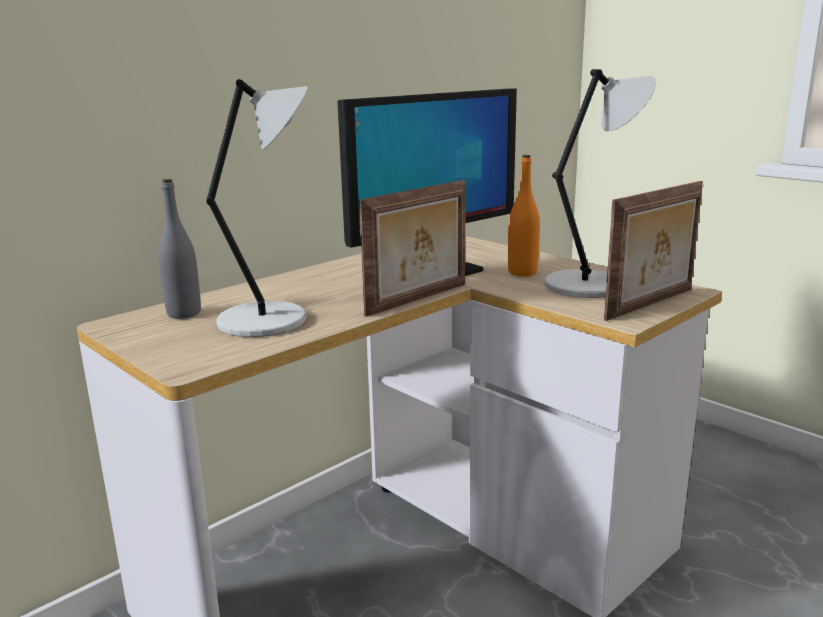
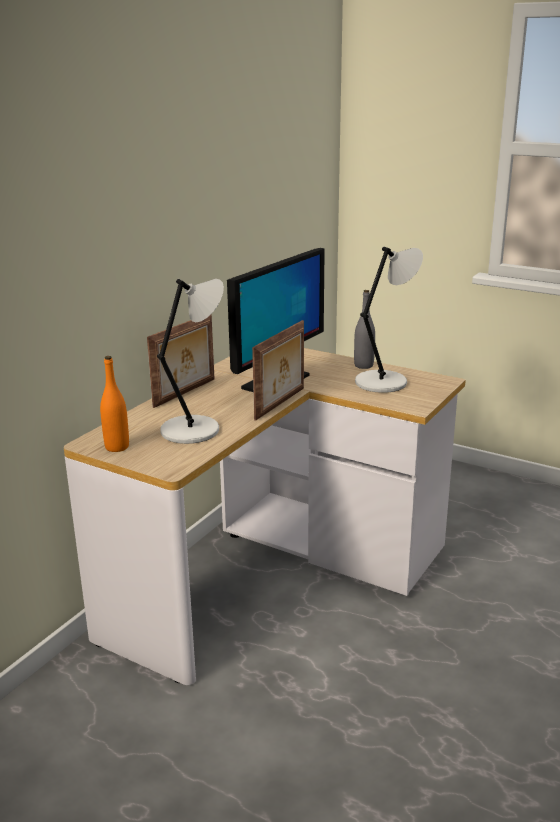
camera: 15 degrees left, 5 degrees up
grey bottle [158,179,201,319] -> grey bottle moved to [354,290,375,369]
orange bottle [508,155,540,277] -> orange bottle moved to [100,356,129,452]
picture frame [604,181,703,321] -> picture frame moved to [147,314,214,408]

